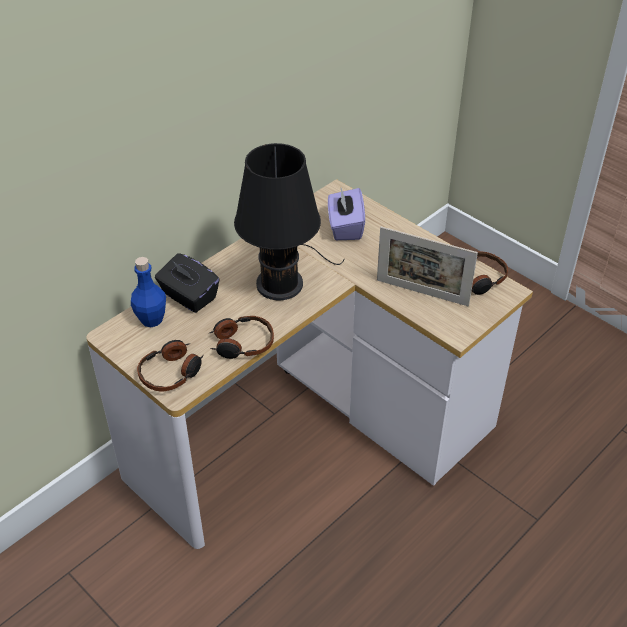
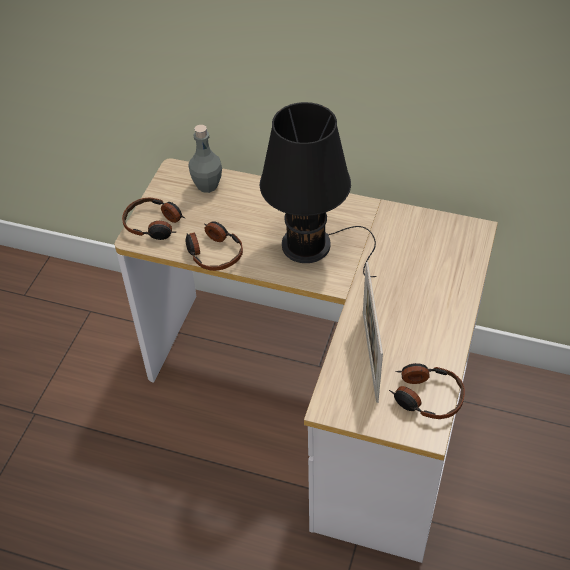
camera: 65 degrees right, 5 degrees up
blue bottle [131,257,166,327] -> grey bottle [189,125,222,193]
black tissue box [155,253,220,313] -> none
purple tissue box [328,188,365,240] -> none

